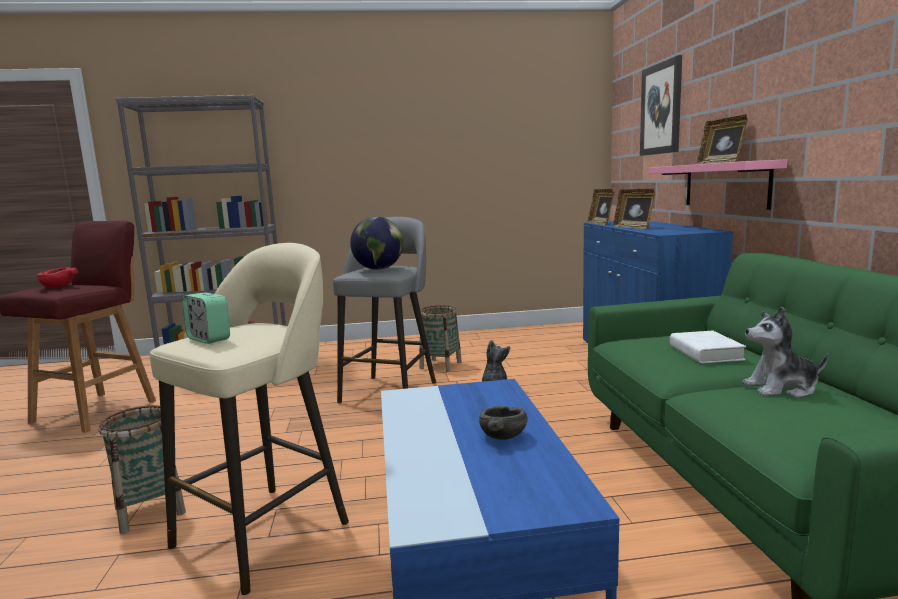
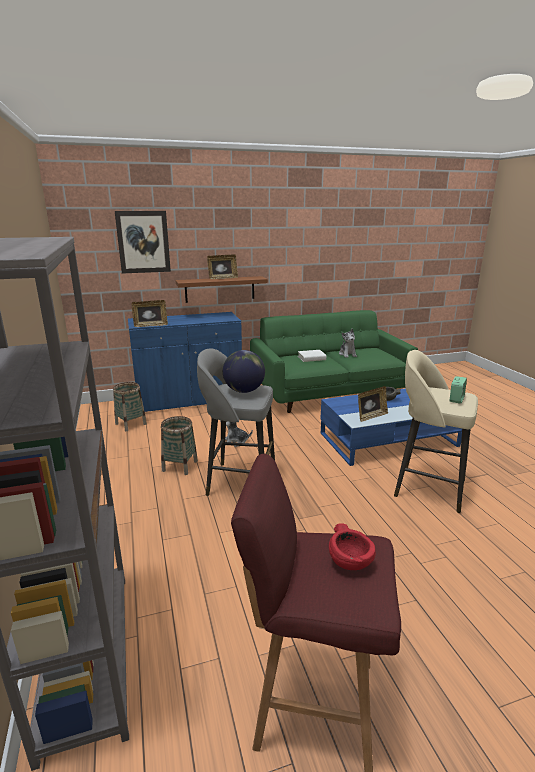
camera: 100 degrees left, 10 degrees up
basket [99,405,186,534] -> basket moved to [113,382,147,431]
picture frame [613,189,655,229] -> picture frame moved to [358,386,388,422]
pink shelf [649,159,787,210] -> brown shelf [176,276,268,303]

